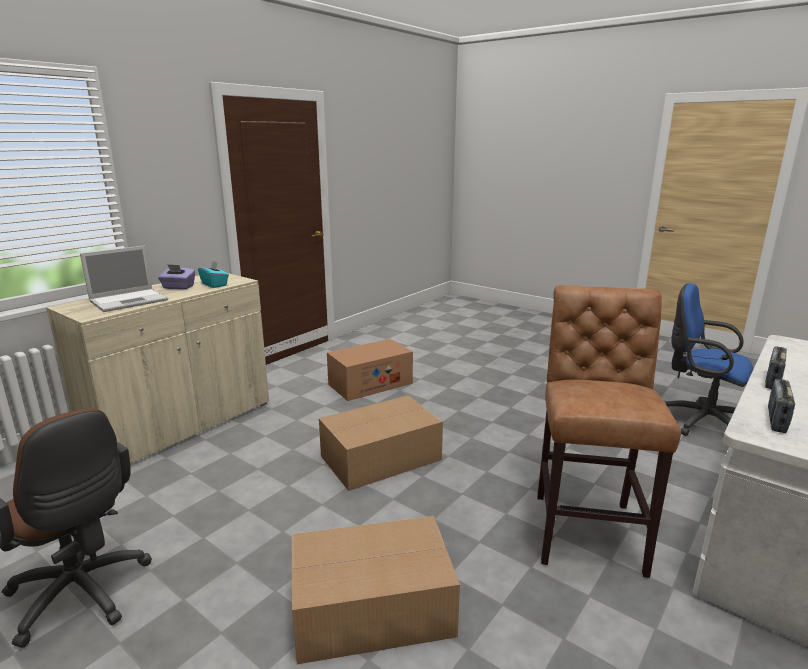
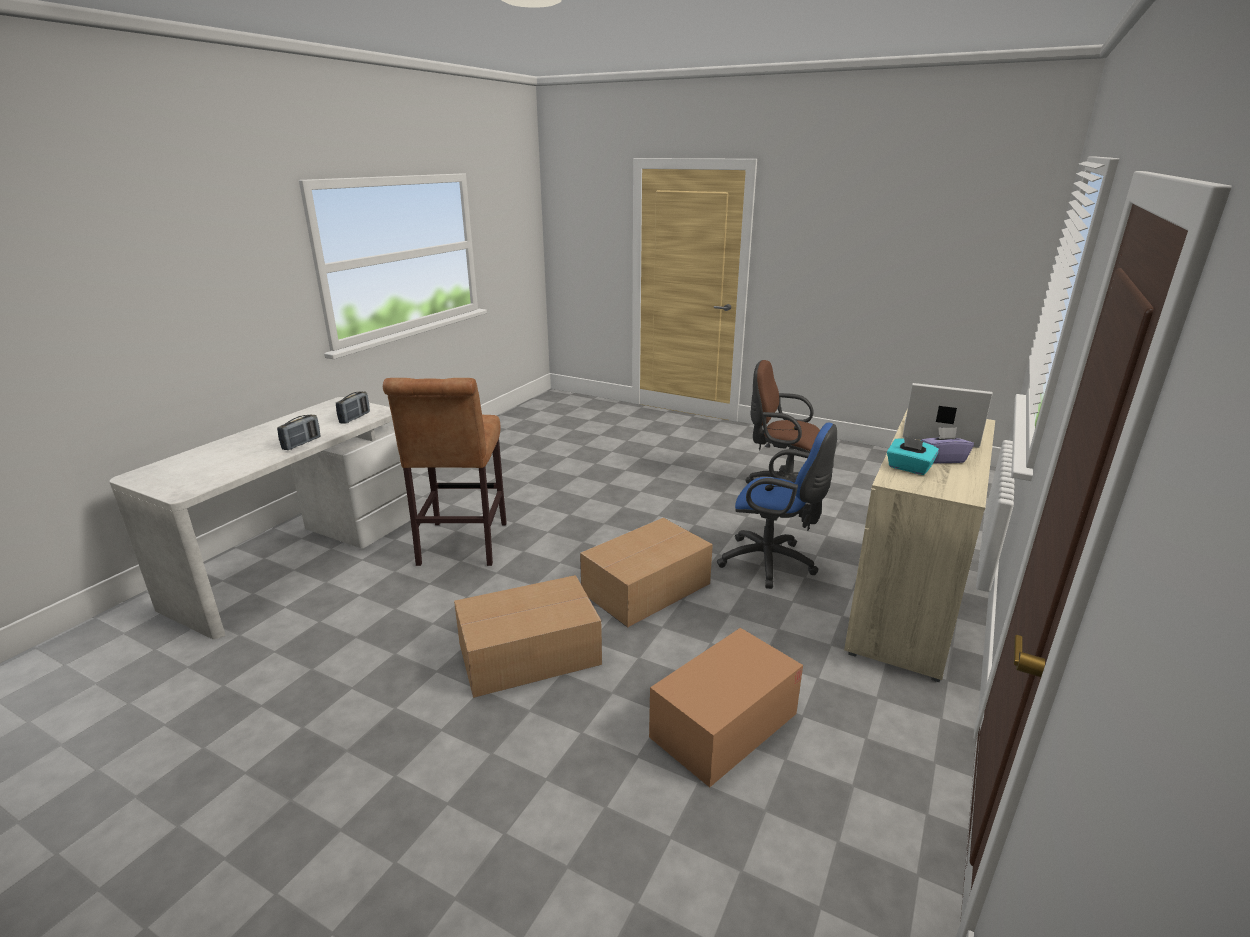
camera: 170 degrees right, 5 degrees up
laptop [80,246,168,312] -> laptop turned 75 degrees clockwise [903,383,993,448]
cardboard box [292,516,460,664] -> cardboard box moved to [454,575,602,698]
blue office chair [665,283,753,436] -> blue office chair moved to [717,423,837,589]

